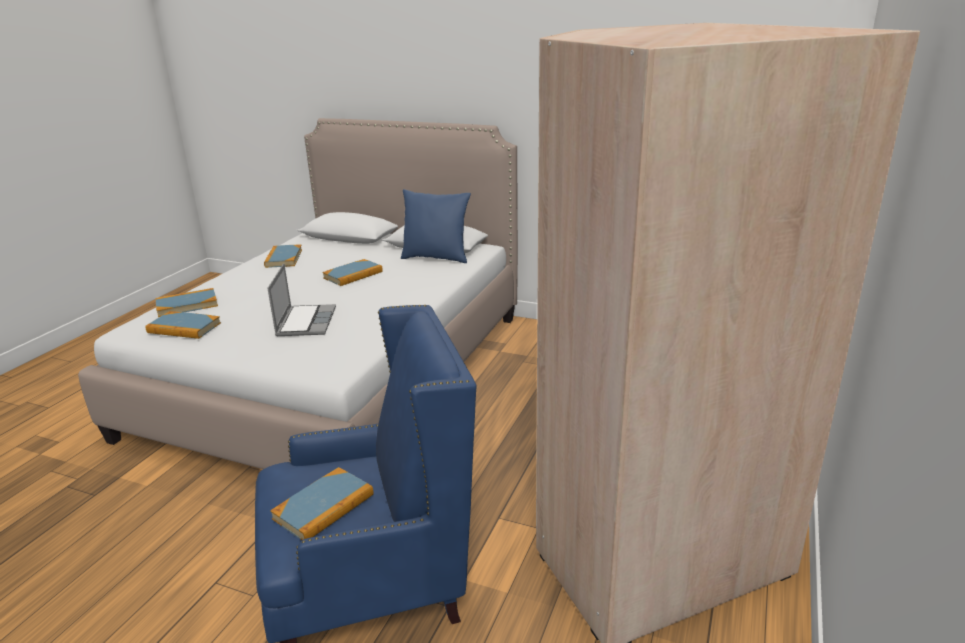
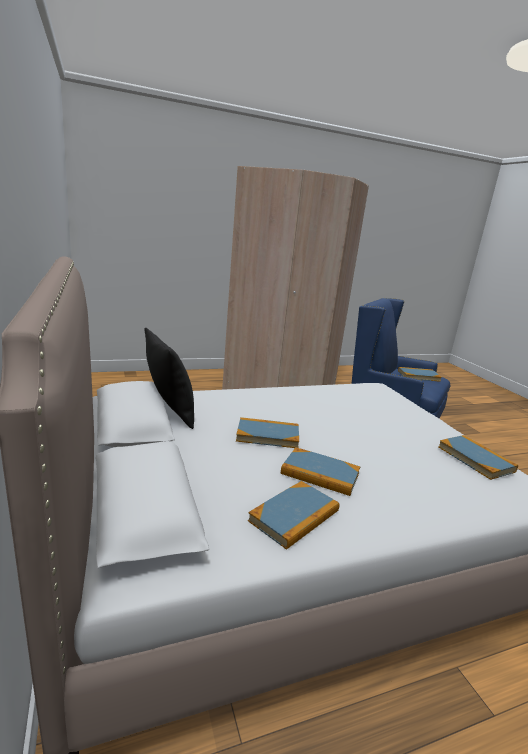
camera: 135 degrees left, 5 degrees down
book [155,288,218,317] -> book moved to [281,447,360,496]
laptop [267,264,336,336] -> none
blue pillow [401,189,471,263] -> black pillow [144,328,194,429]

